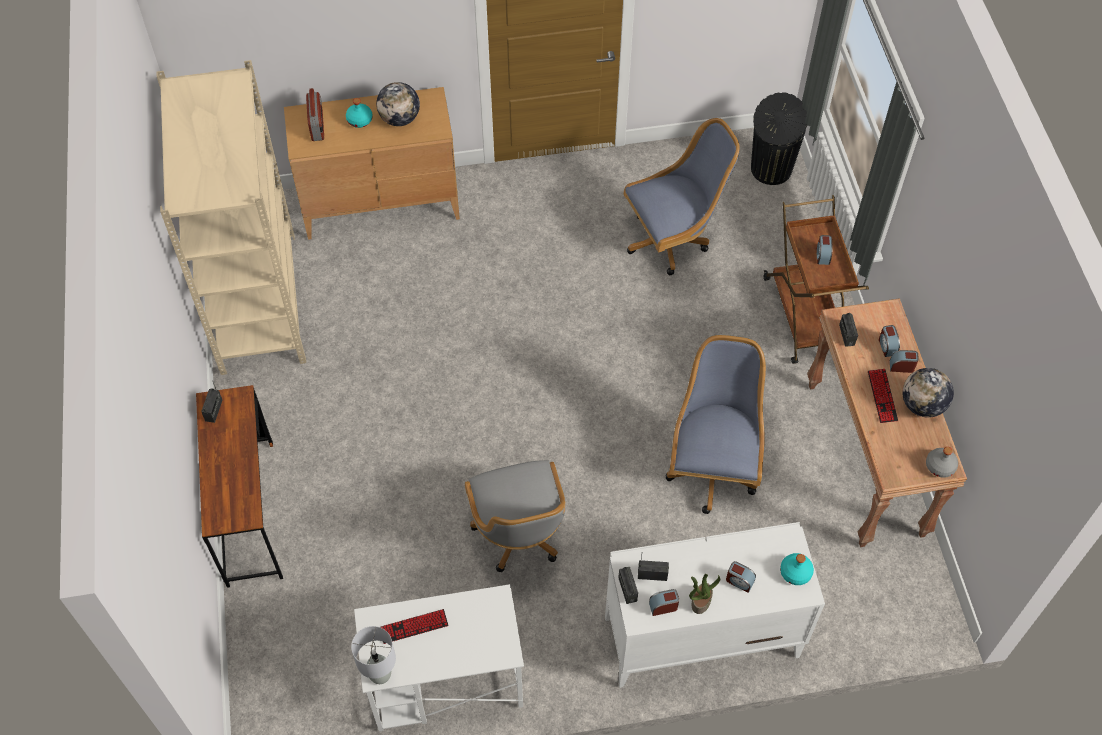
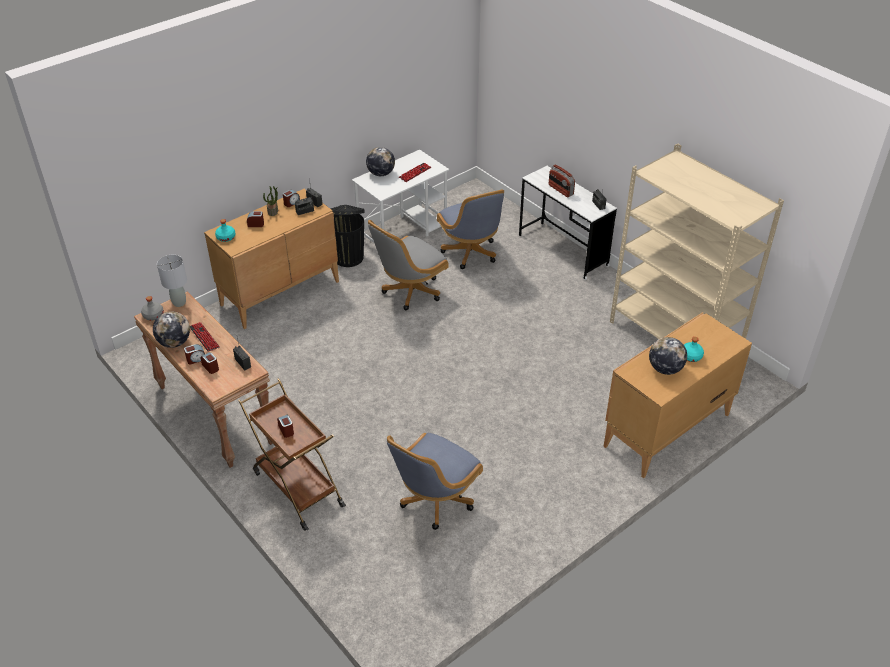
camera: 150 degrees right, 15 degrees down
brown desk [196,385,283,588] -> white desk [519,166,617,280]
radio [306,88,324,141] -> radio moved to [549,165,575,197]
grey table lamp [351,626,396,684] -> grey table lamp moved to [157,255,187,307]
grey office chair [465,460,565,572] -> grey office chair turned 90 degrees counterclockwise [368,220,449,310]
white cabinet [605,522,825,688] -> brown cabinet [204,189,339,329]
blue office chair [666,335,766,514] -> blue office chair moved to [437,189,504,269]
black trash can [751,92,807,185] -> black trash can moved to [331,205,365,267]
none -> globe [366,147,395,176]

